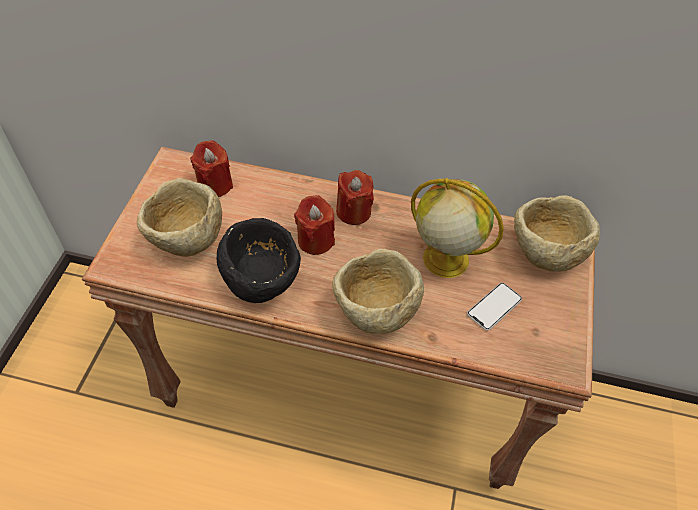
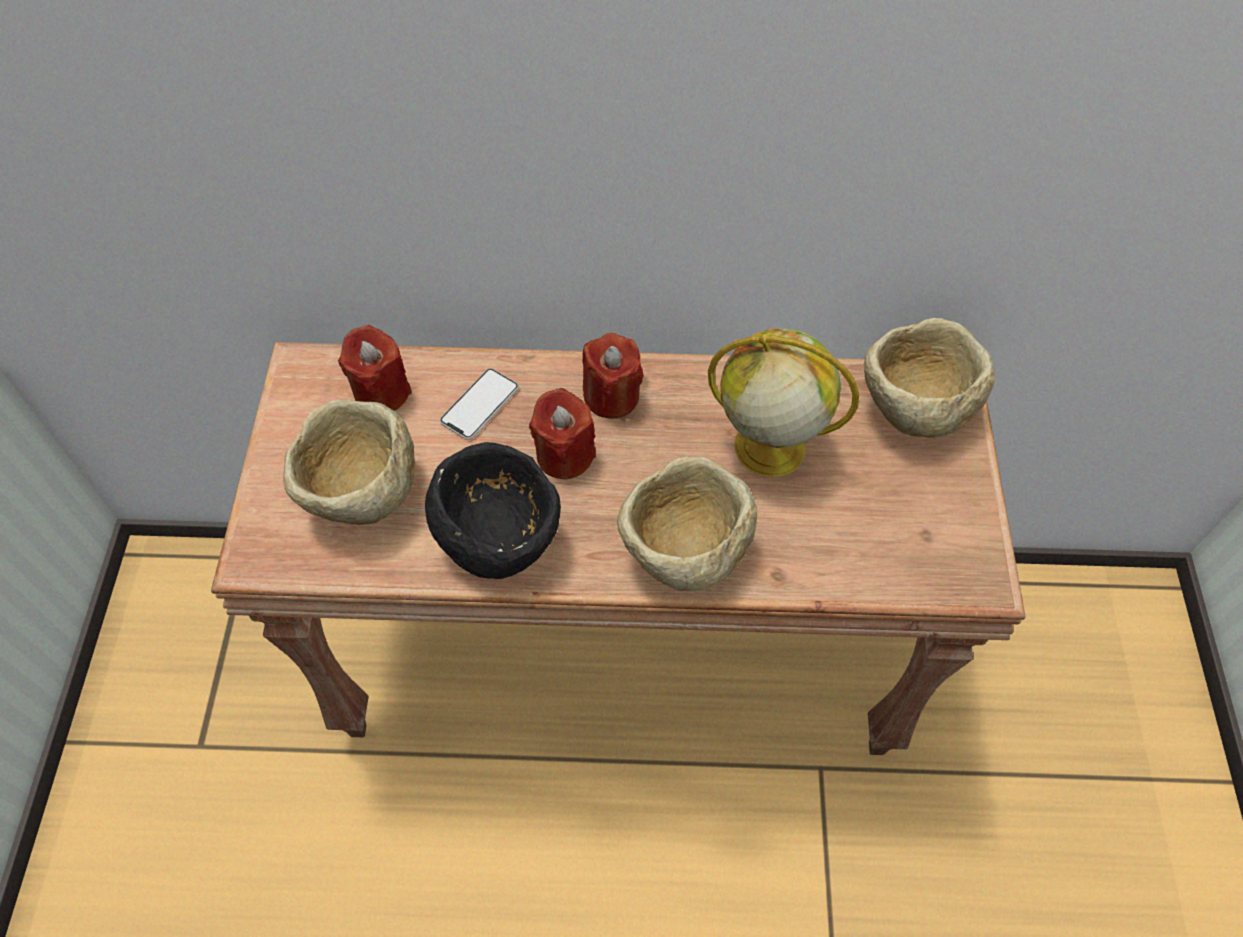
camera: 10 degrees left, 5 degrees up
phone [467,283,522,331] -> phone moved to [440,369,519,440]

